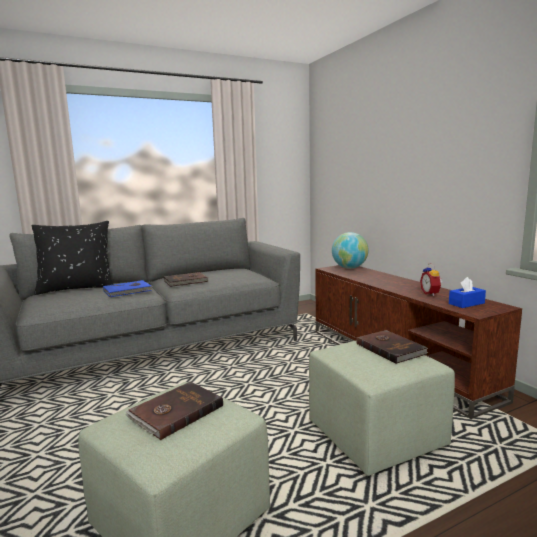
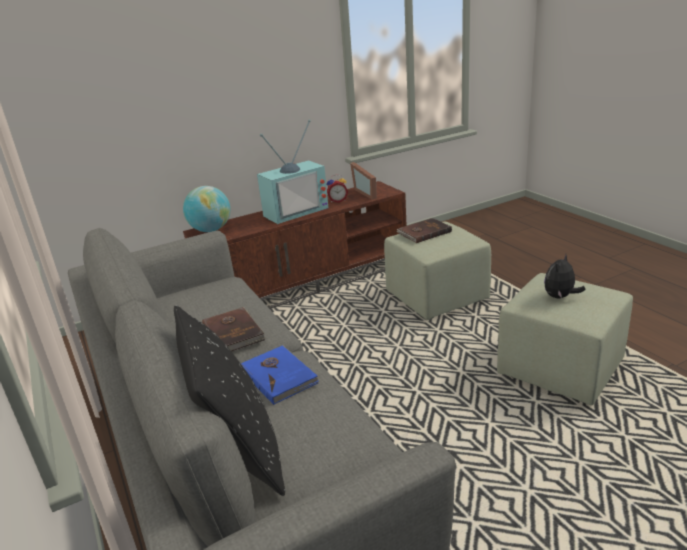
camera: 90 degrees left, 15 degrees up
brown book [126,382,223,440] -> plush toy [544,255,586,298]
blue tissue box [449,277,486,308] -> picture frame [350,162,377,200]
none -> television [257,119,329,224]

